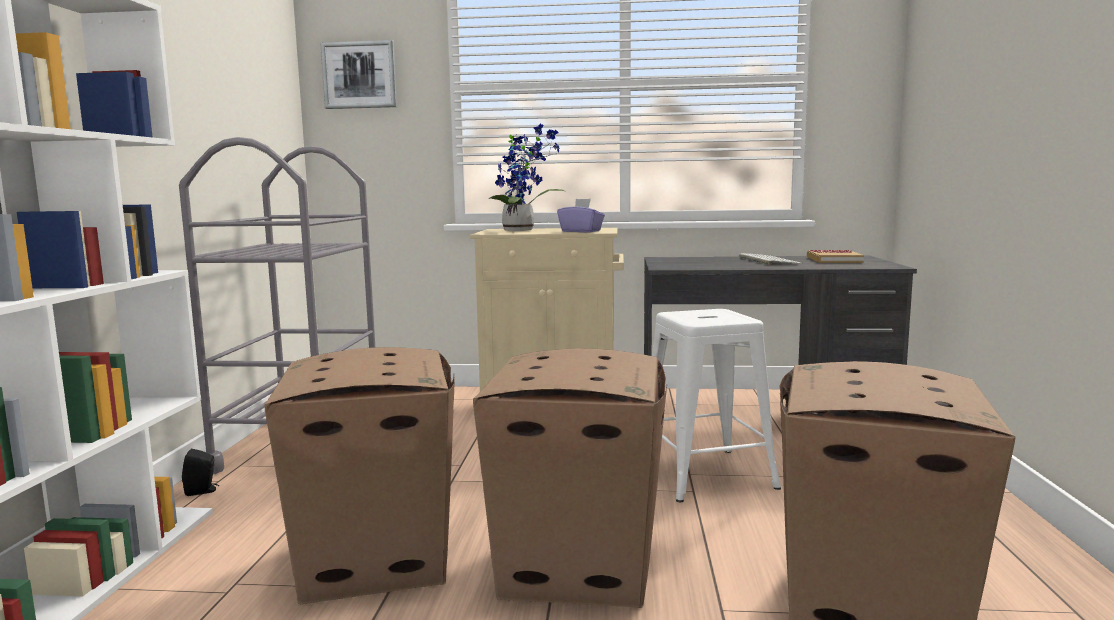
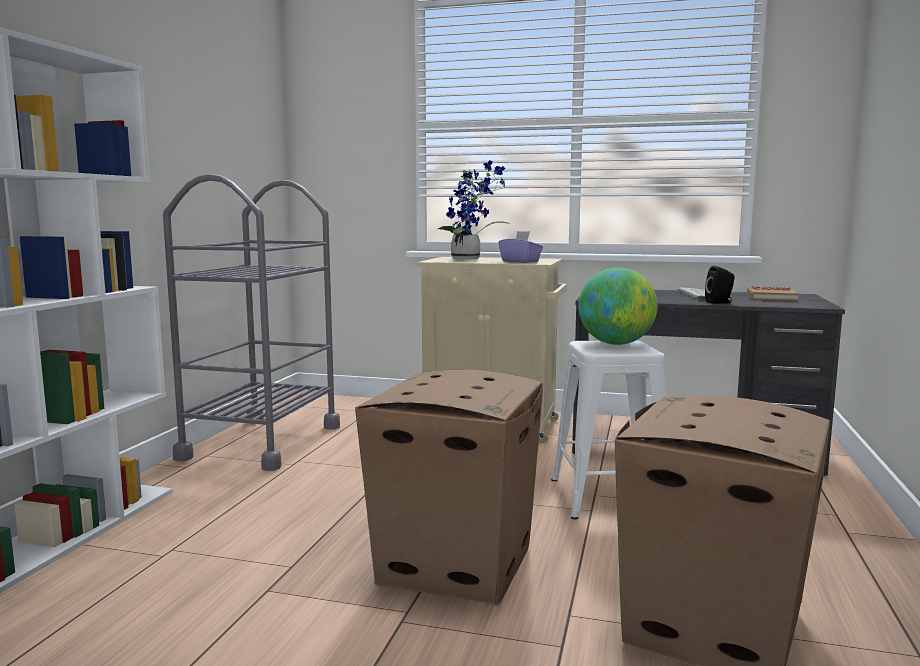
camera: 10 degrees right, 0 degrees up
black speaker [182,449,219,496] -> black speaker moved to [705,266,735,304]
cardboard box [265,347,455,604] -> none
picture [320,40,397,109] -> none
none -> globe [579,268,657,345]

